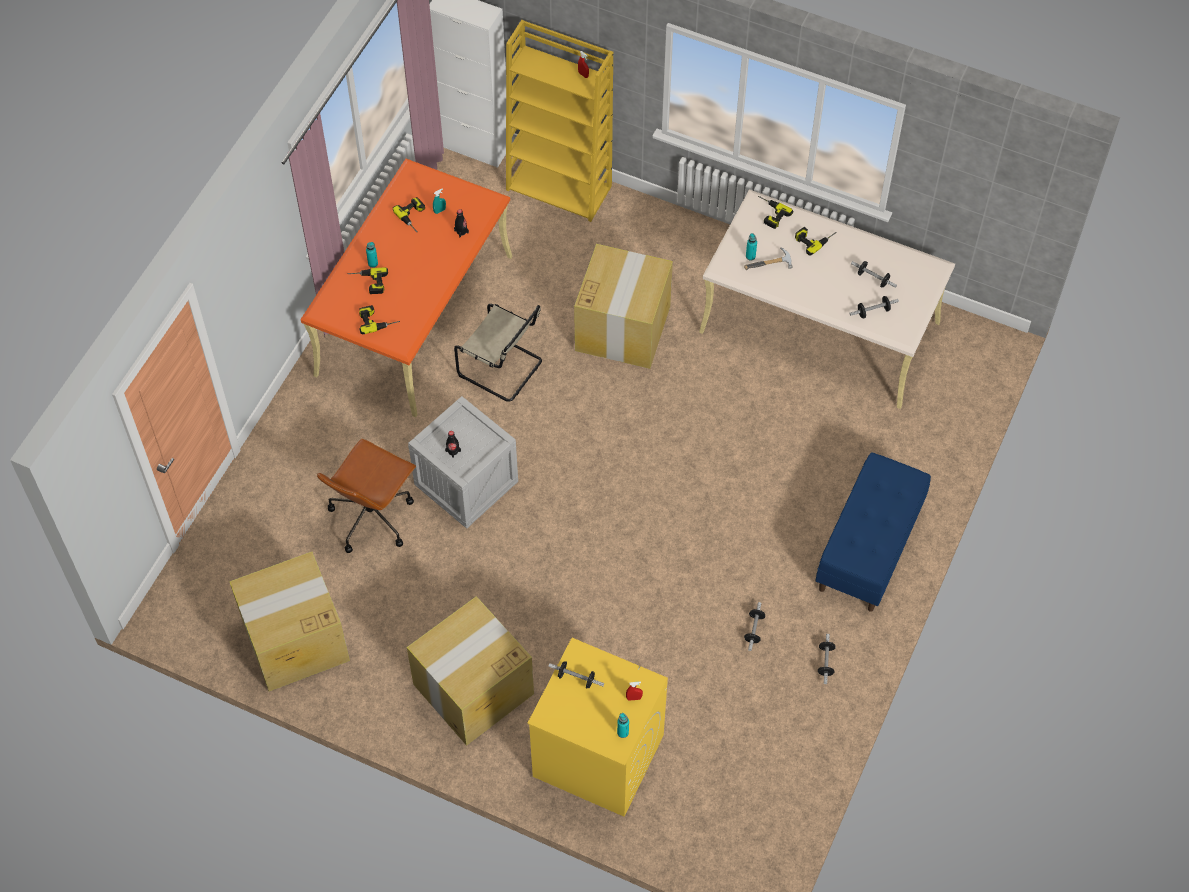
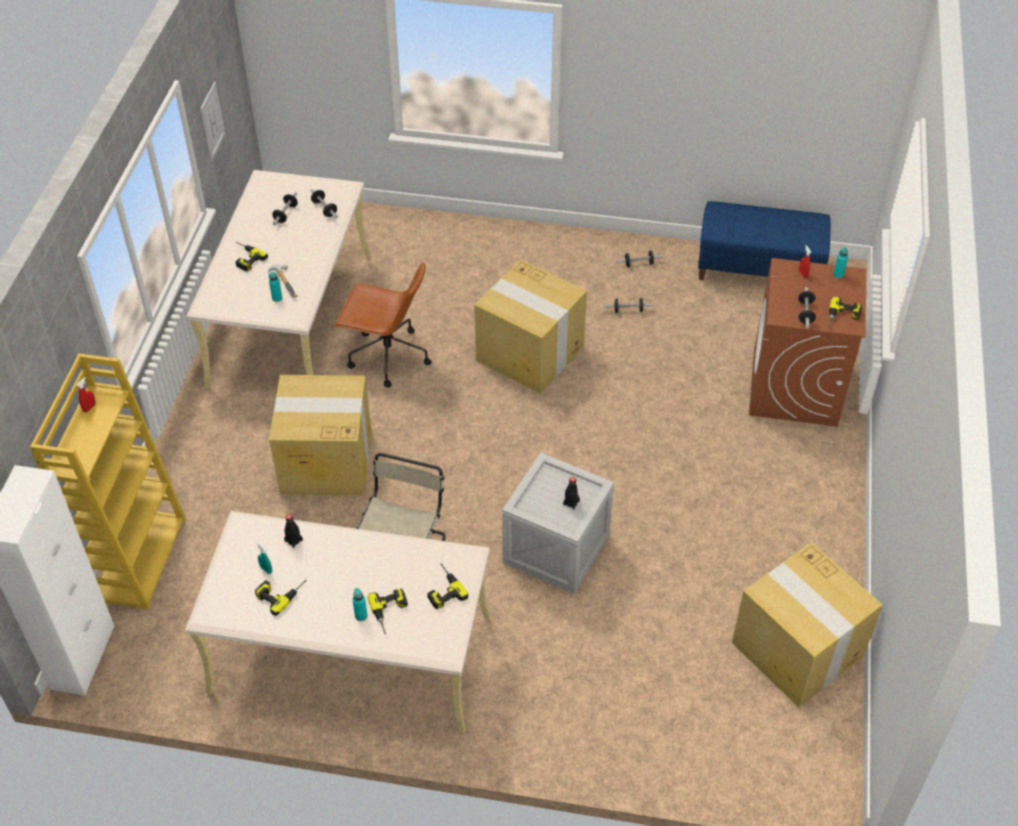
camera: 105 degrees left, 10 degrees down
orange desk [300,159,512,417] -> beige desk [185,511,490,734]
brown office chair [317,438,416,553] -> brown office chair moved to [335,263,431,387]
cardboard box [407,596,534,746] -> cardboard box moved to [474,259,587,394]
yellow washing machine [527,638,668,817] -> brown washing machine [749,258,866,427]
power drill [758,196,793,229] -> power drill moved to [829,296,862,327]
blue bench [815,453,931,612] -> blue bench moved to [698,201,831,280]
none -> picture [200,82,225,161]

